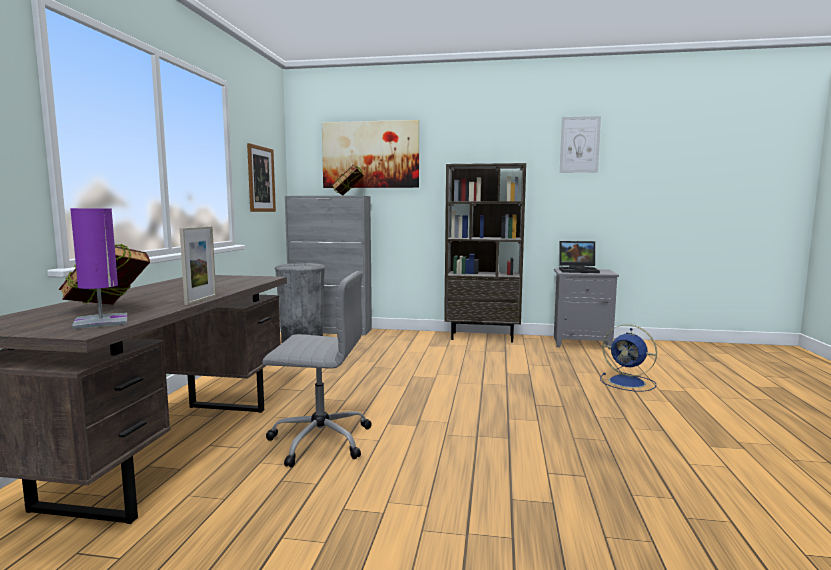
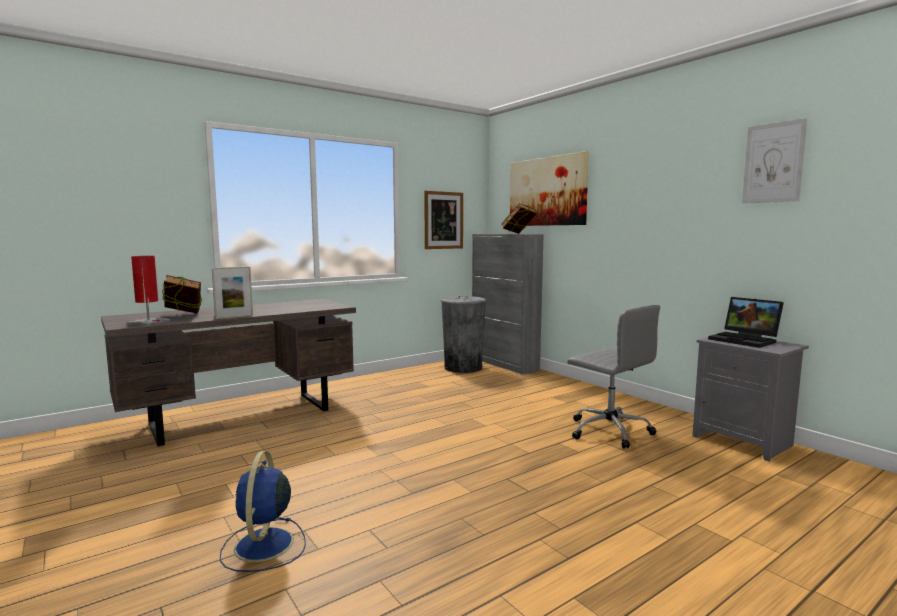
camera: 45 degrees right, 0 degrees up
purple table lamp [70,208,127,329] -> red table lamp [127,256,170,326]
grey office chair [262,271,372,468] -> grey office chair moved to [567,305,660,449]
brown bookcase [444,163,526,343] -> none
blue fan [600,324,657,392] -> blue fan moved to [220,451,306,572]

